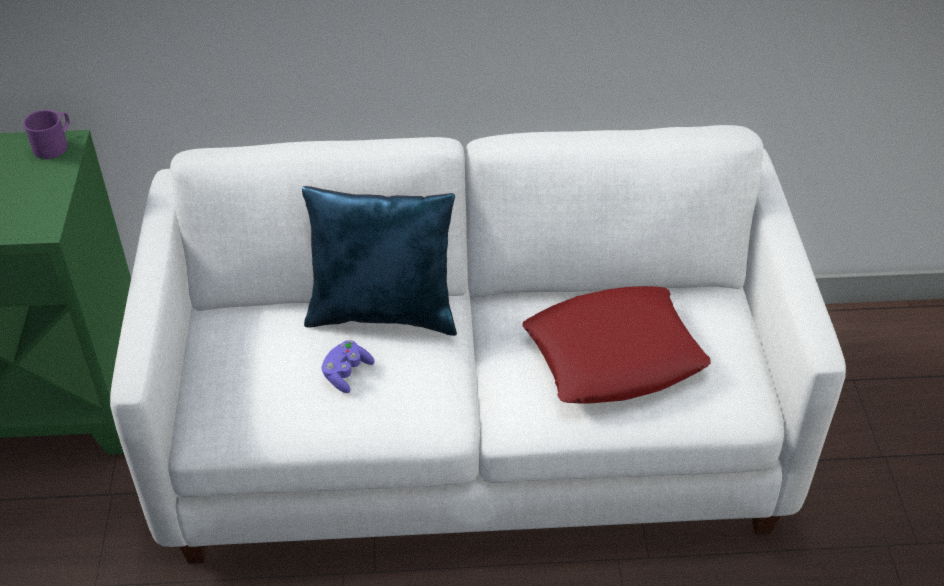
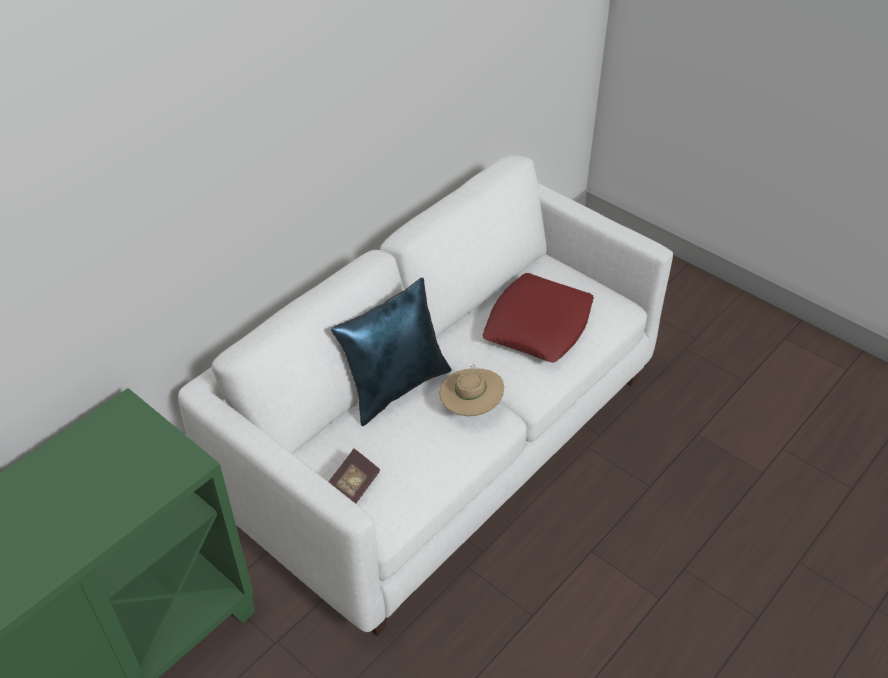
camera: 45 degrees left, 0 degrees up
purple mug [23,110,70,159] -> none
purple game controller [322,340,375,393] -> none
none -> book [328,449,380,503]
none -> beige hat [440,364,504,416]

